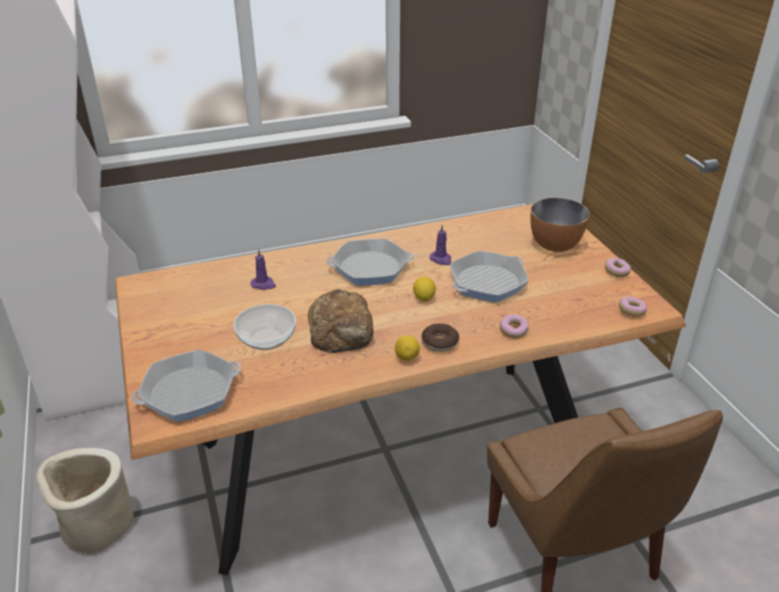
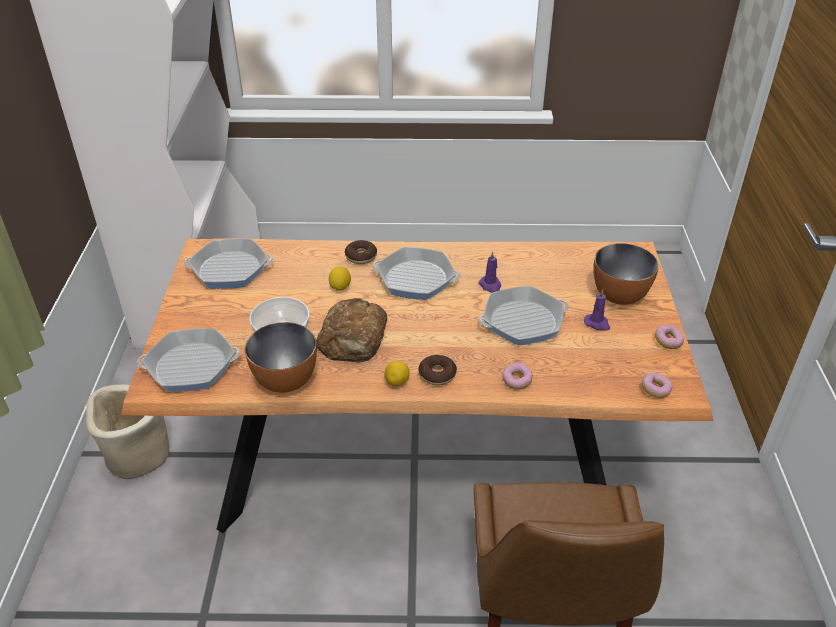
camera: 20 degrees right, 5 degrees up
purple candle [251,249,276,290] -> purple candle moved to [584,289,610,330]
lemon [413,277,436,302] -> lemon moved to [329,267,351,291]
none -> frying pan [184,239,273,289]
none -> bowl [245,322,317,393]
none -> donut [345,240,377,264]

